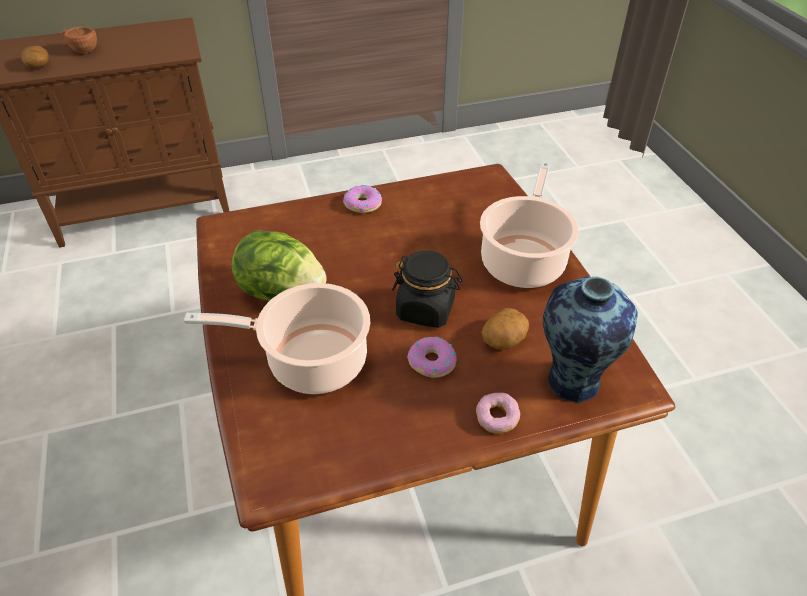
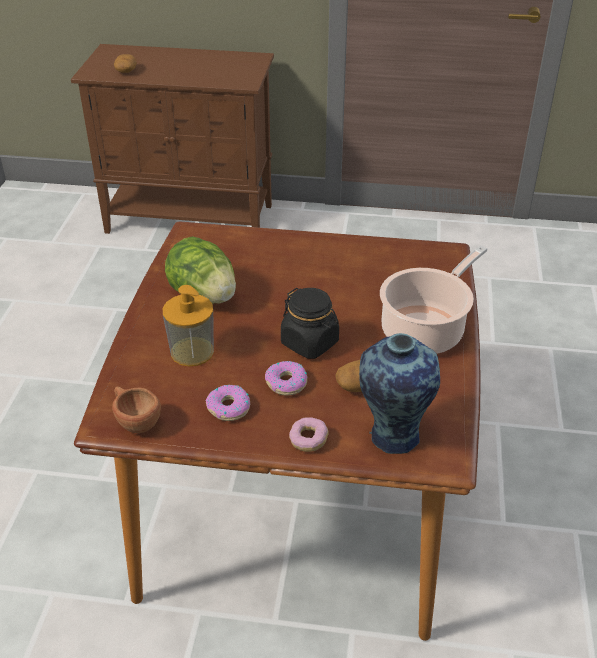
camera: 25 degrees right, 5 degrees down
brown cup [61,27,97,54] -> brown cup moved to [112,387,161,433]
cooking pot [184,283,370,394] -> soap dispenser [163,285,214,366]
donut [343,185,382,213] -> donut moved to [206,385,250,421]

